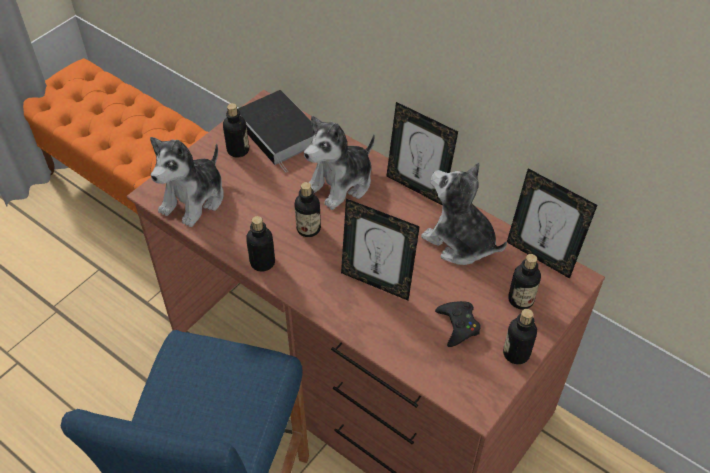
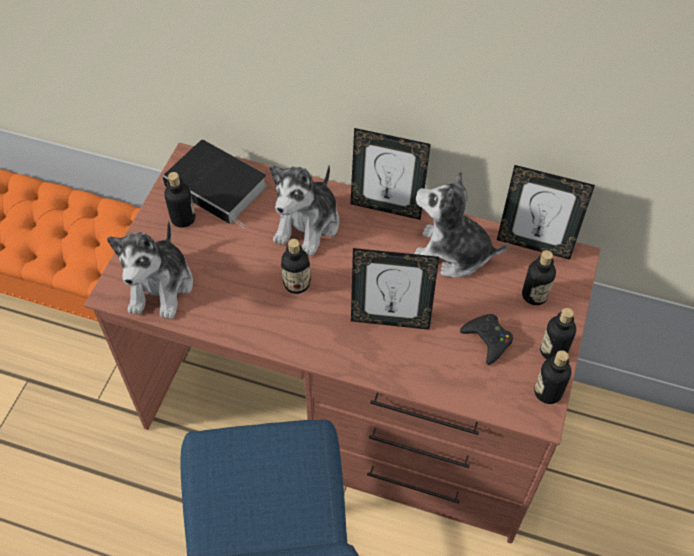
camera: 20 degrees left, 5 degrees up
bottle [246,216,275,272] -> bottle moved to [534,350,572,404]

